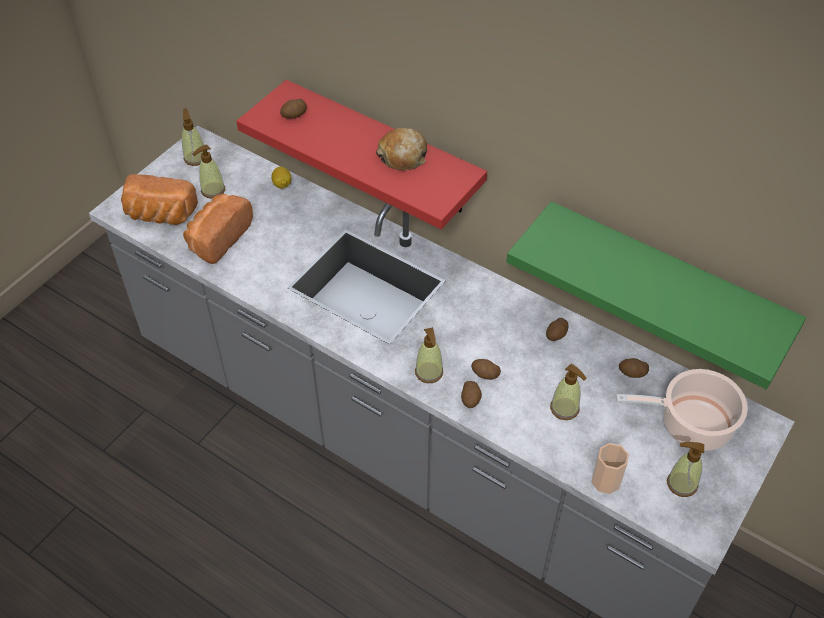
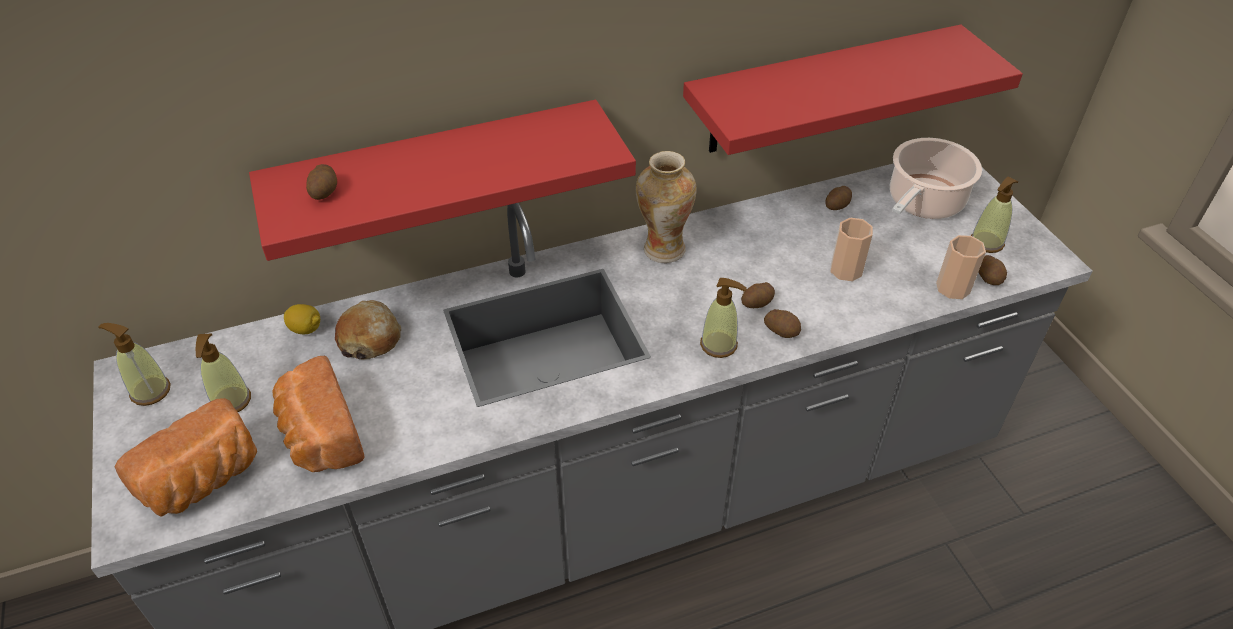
camera: 55 degrees left, 5 degrees down
bread [376,128,427,170] -> bread moved to [335,300,401,359]
green shelf [506,201,806,389] -> red shelf [683,24,1023,155]
potato [546,318,569,341] -> potato moved to [978,255,1007,285]
soap dispenser [550,364,587,420] -> cup [830,218,873,281]
none -> vase [636,151,696,263]

